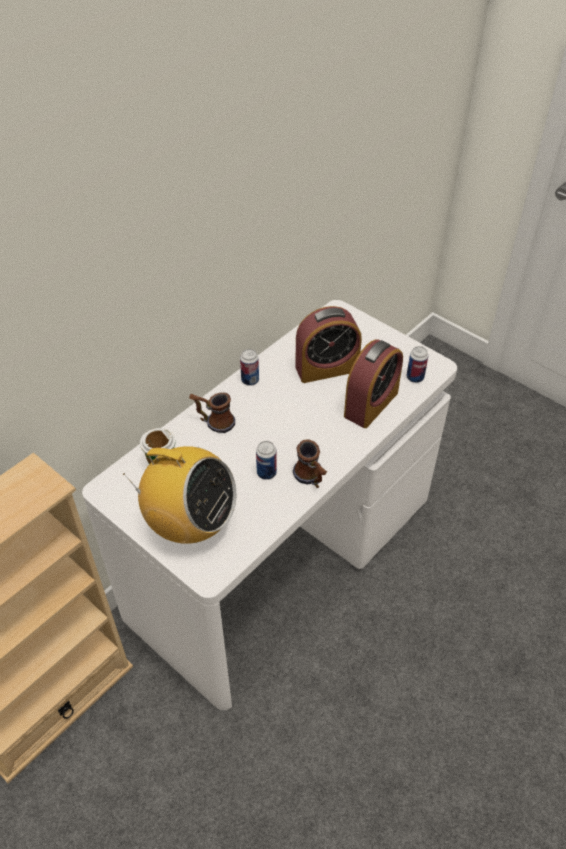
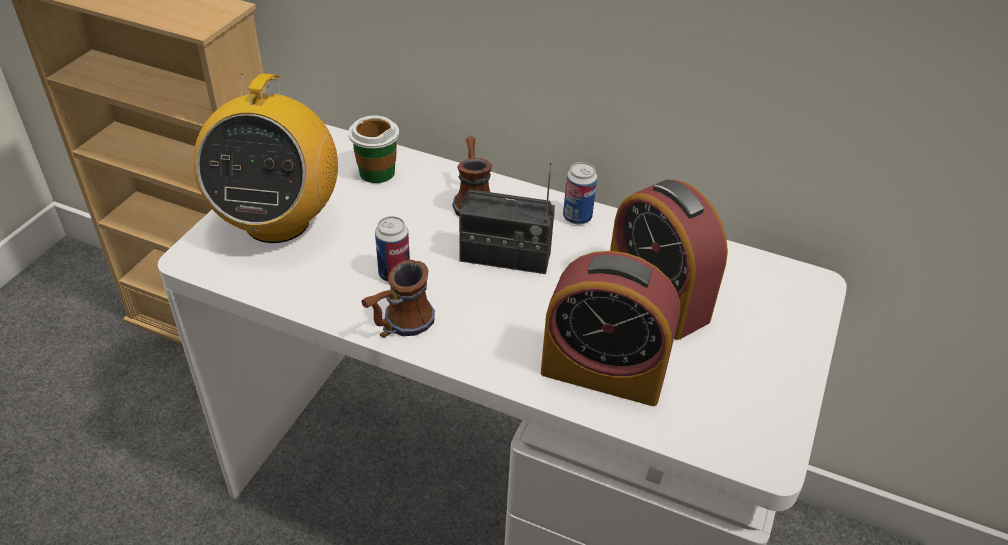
camera: 70 degrees right, 5 degrees down
can [407,346,428,383] -> none
none -> radio [459,162,555,274]

